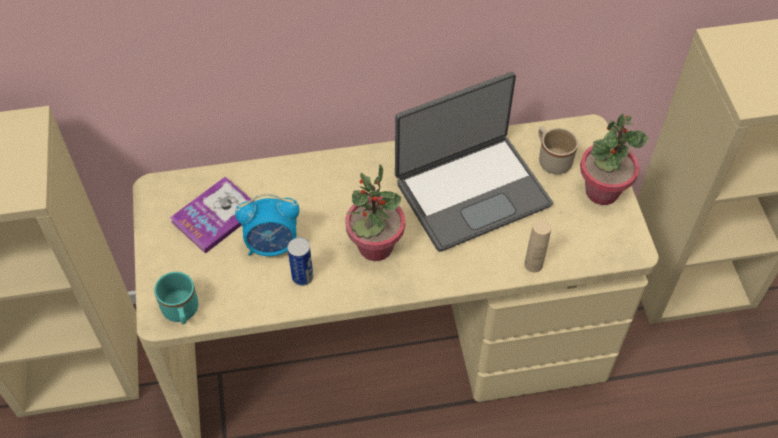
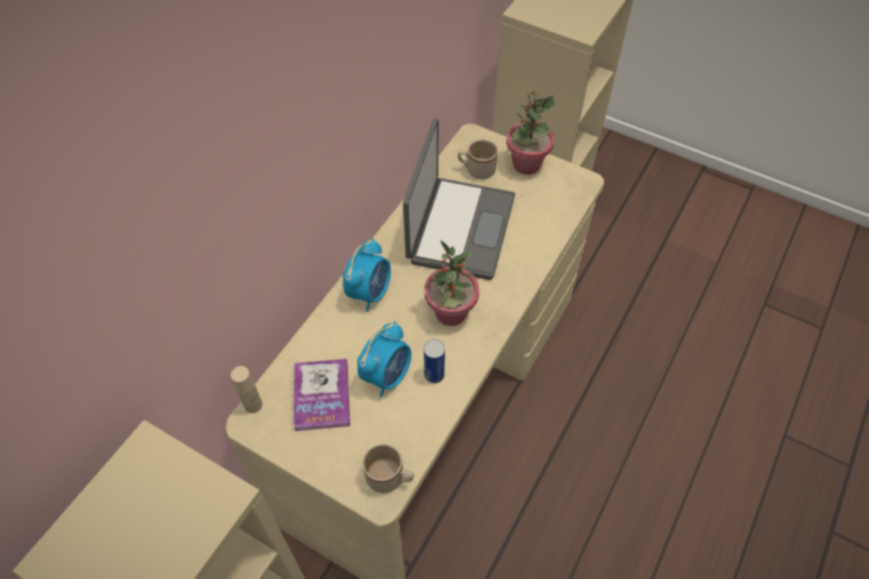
camera: 50 degrees left, 0 degrees up
turquoise mug [154,272,198,324] -> beige mug [362,444,414,493]
beige bottle [524,219,551,272] -> beige bottle moved to [231,366,262,413]
none -> alarm clock [343,238,391,312]

